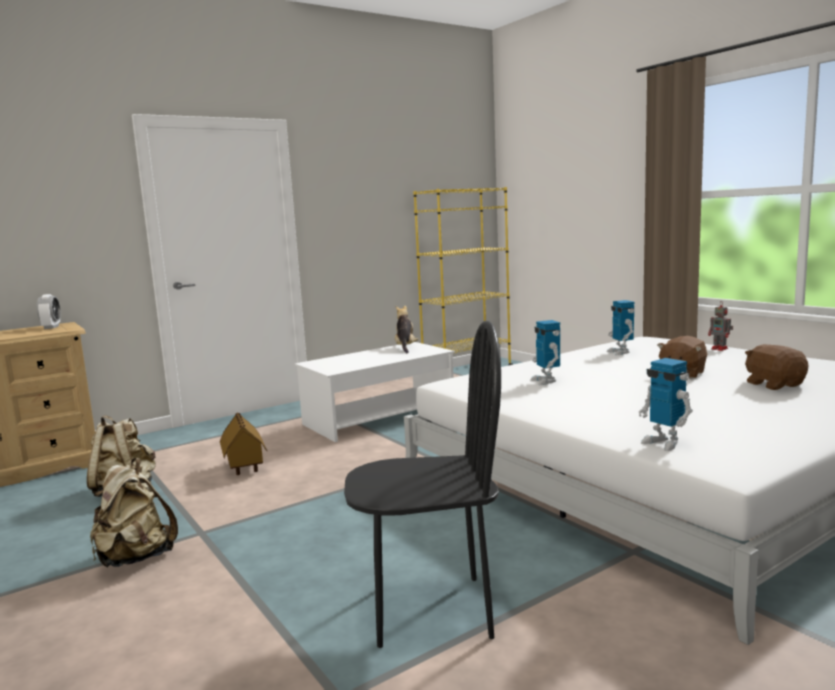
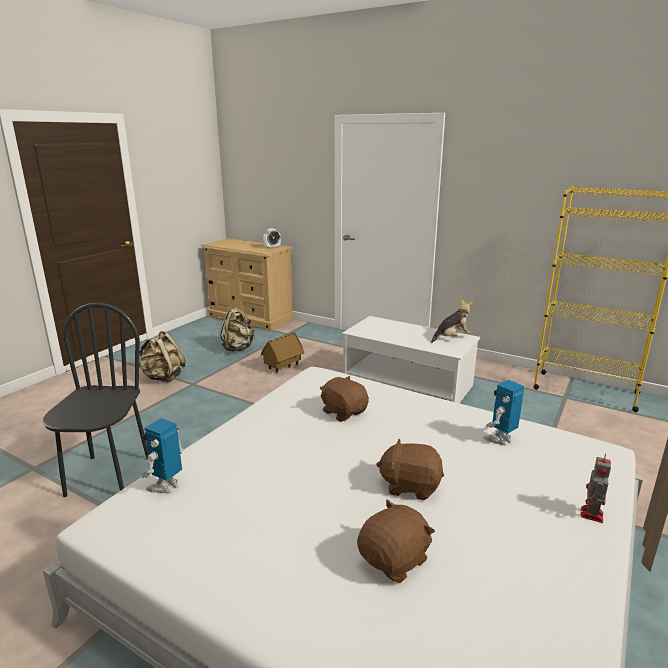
camera: 65 degrees right, 10 degrees up
black chair [344,321,501,648] -> black chair turned 150 degrees counterclockwise [43,302,149,497]
toy robot [530,320,560,385] -> brown plush toy [319,376,369,422]

